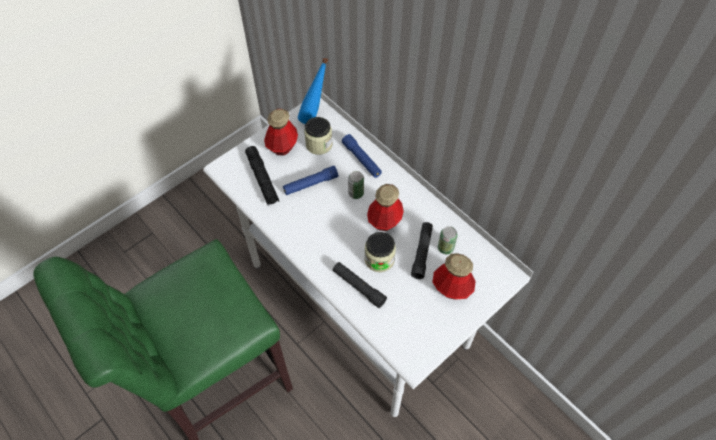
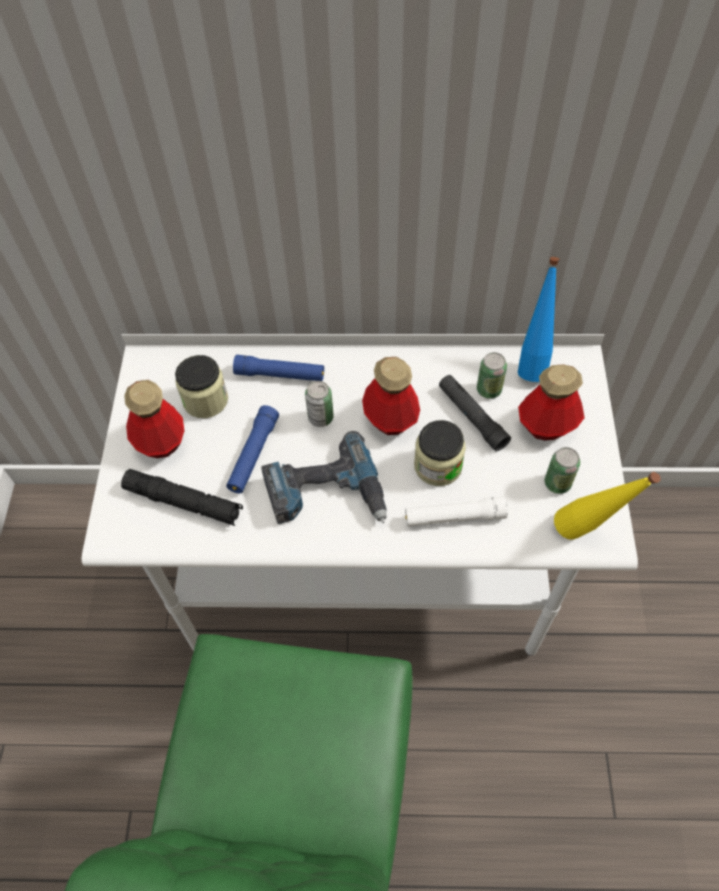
camera: 45 degrees left, 0 degrees up
blue bottle [298,58,328,124] -> blue bottle moved to [518,257,560,382]
black flashlight [333,262,387,308] -> white flashlight [405,496,508,527]
none -> power drill [261,431,387,524]
none -> can [545,447,580,494]
none -> yellow bottle [554,472,661,540]

